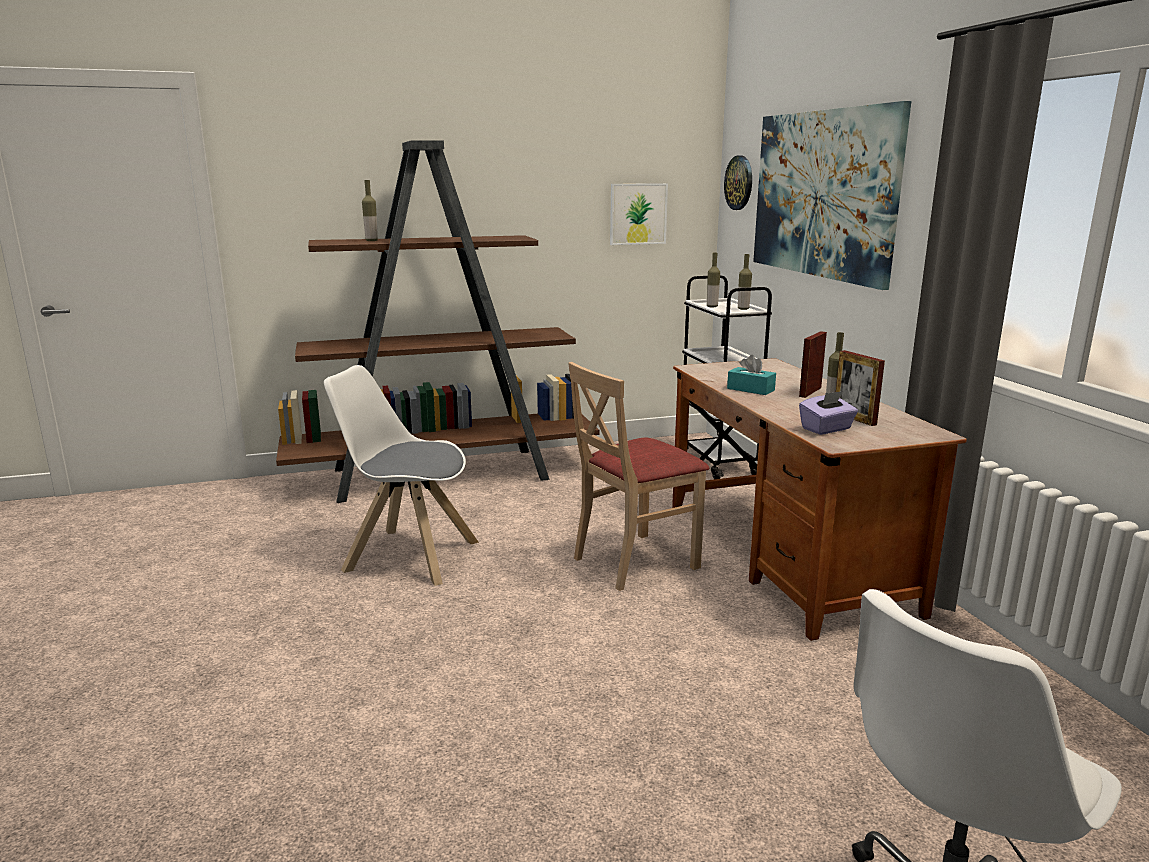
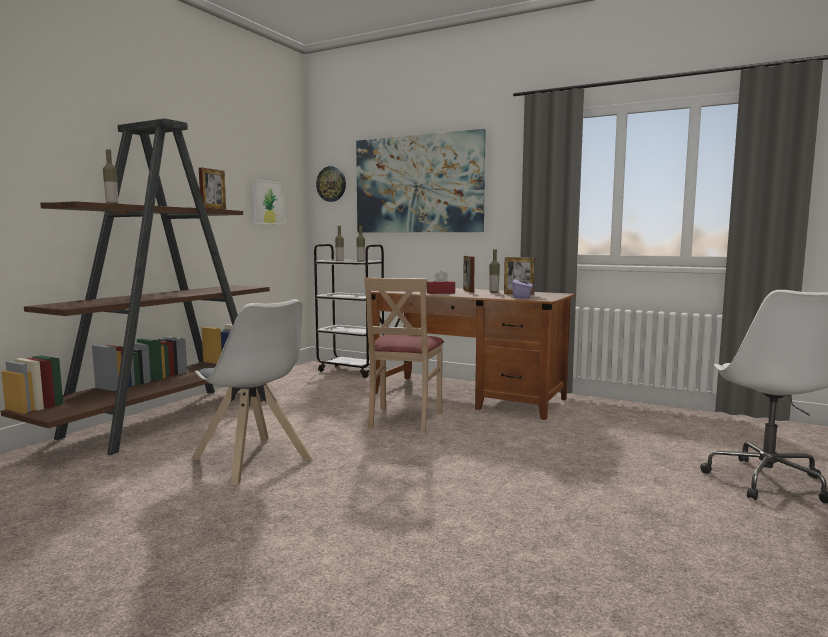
camera: 45 degrees left, 10 degrees down
chair [324,365,479,586] -> chair turned 105 degrees counterclockwise [191,299,312,485]
turquoise tissue box [727,355,776,395] -> red tissue box [427,270,455,294]
none -> picture frame [199,168,226,210]

